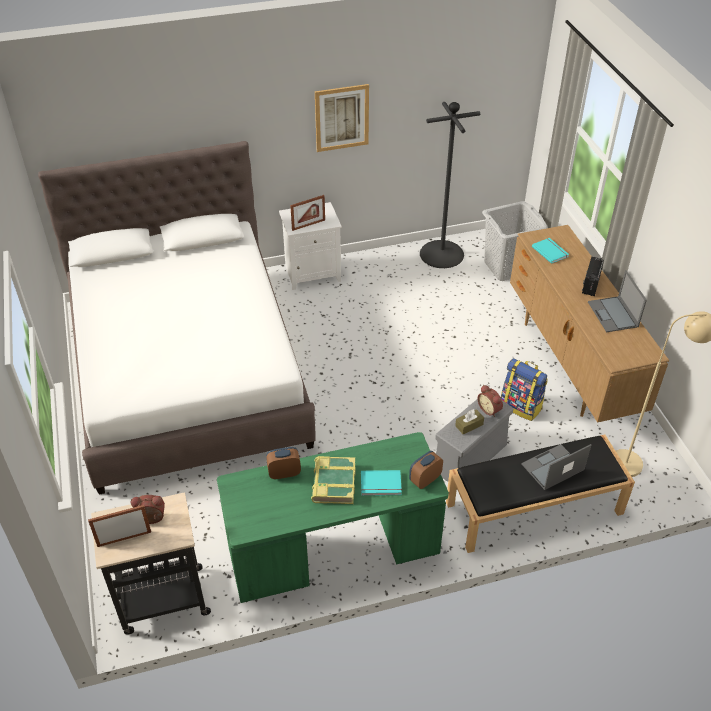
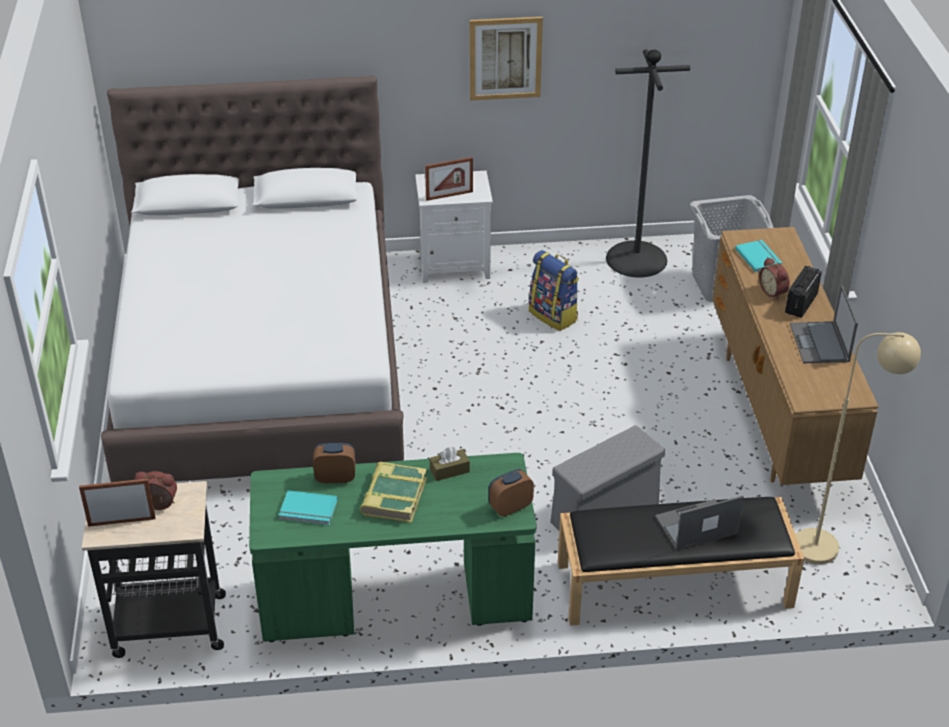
camera: 10 degrees right, 5 degrees down
turquoise book [361,470,402,496] -> turquoise book moved to [278,490,338,525]
brown tissue box [455,409,484,434] -> brown tissue box moved to [430,447,470,481]
alarm clock [477,385,503,417] -> alarm clock moved to [759,257,790,300]
backpack [501,358,548,421] -> backpack moved to [529,250,579,331]

